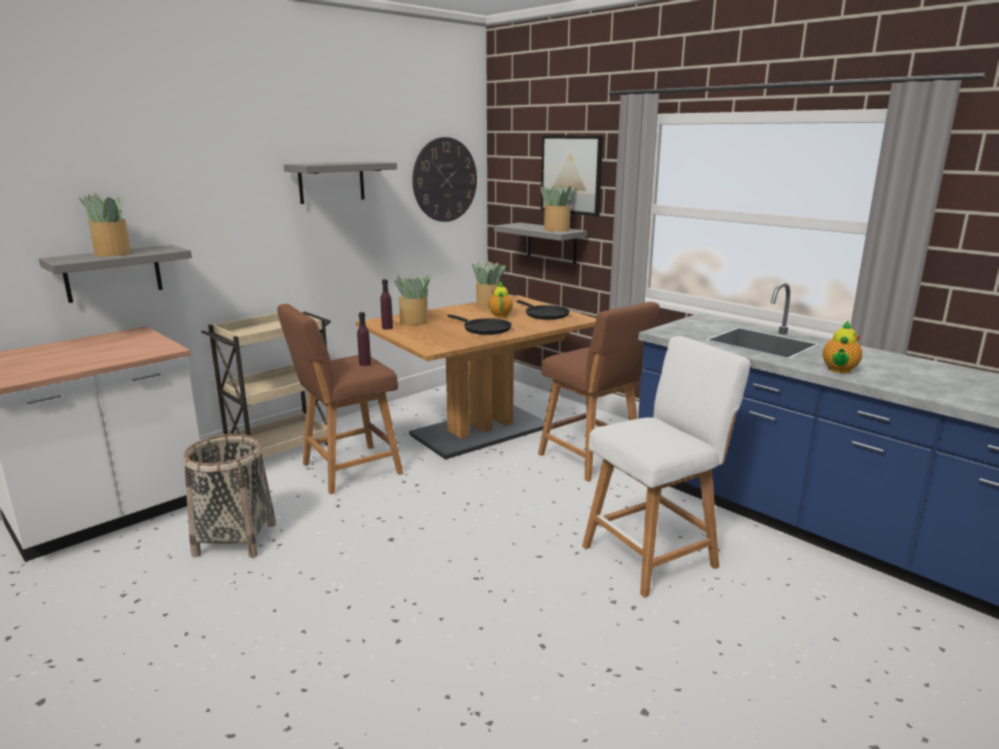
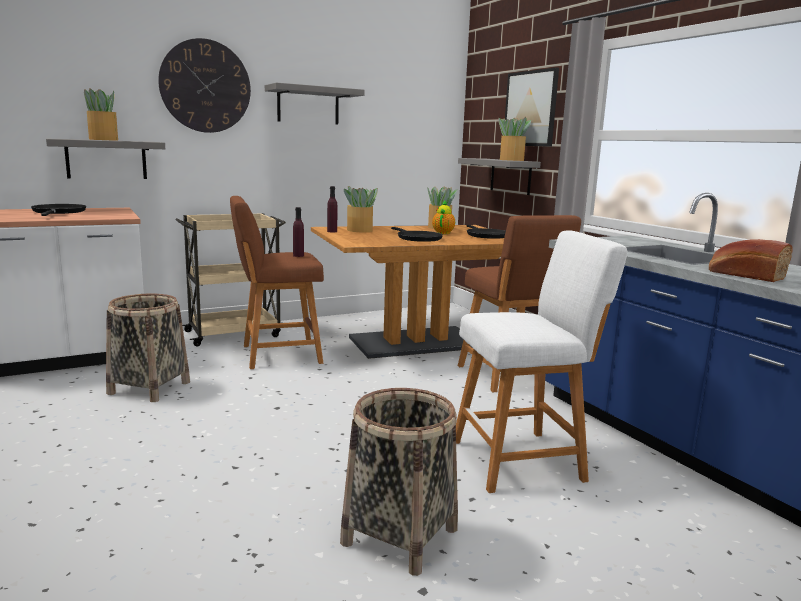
camera: 15 degrees right, 5 degrees down
wall clock [412,137,477,222] -> wall clock moved to [158,38,251,133]
teapot [823,321,862,373] -> bread [709,239,793,282]
none -> black frying pan [31,204,86,216]
none -> basket [340,388,458,576]

